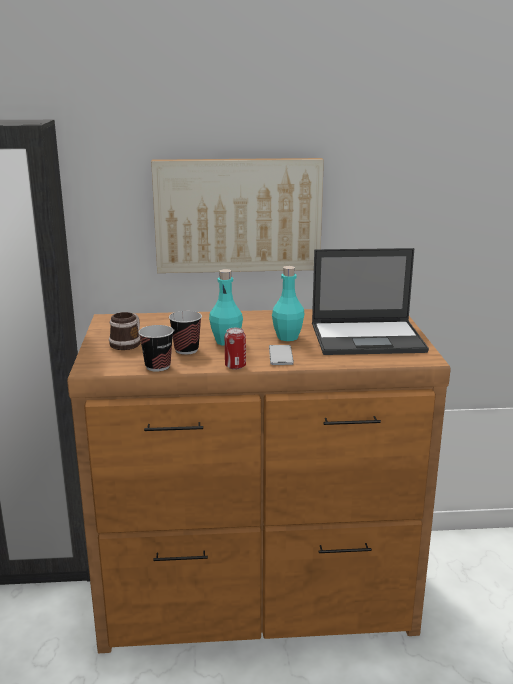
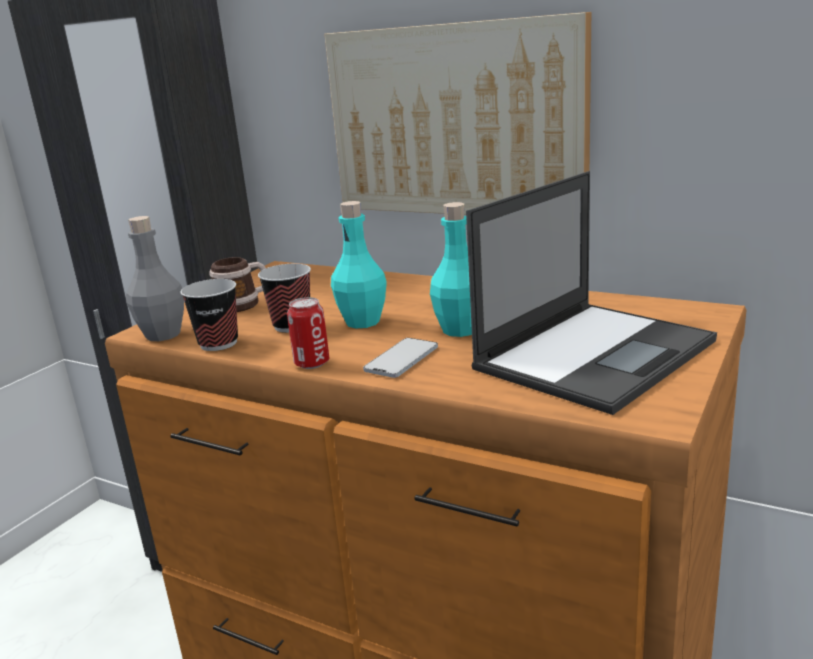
camera: 35 degrees right, 0 degrees up
laptop [312,248,429,355] -> laptop turned 75 degrees counterclockwise [466,171,717,415]
none -> grey bottle [126,216,184,341]

